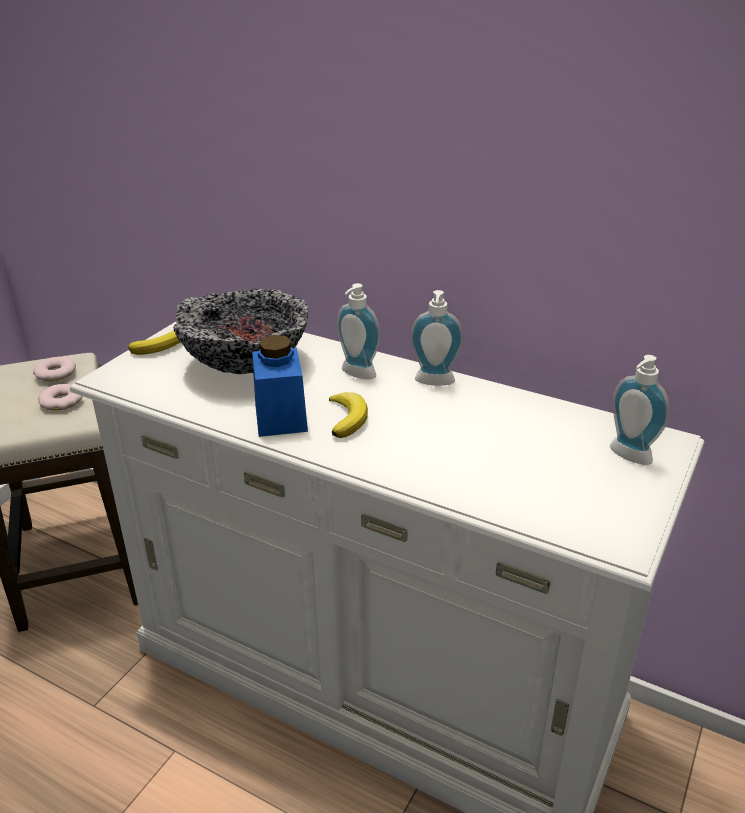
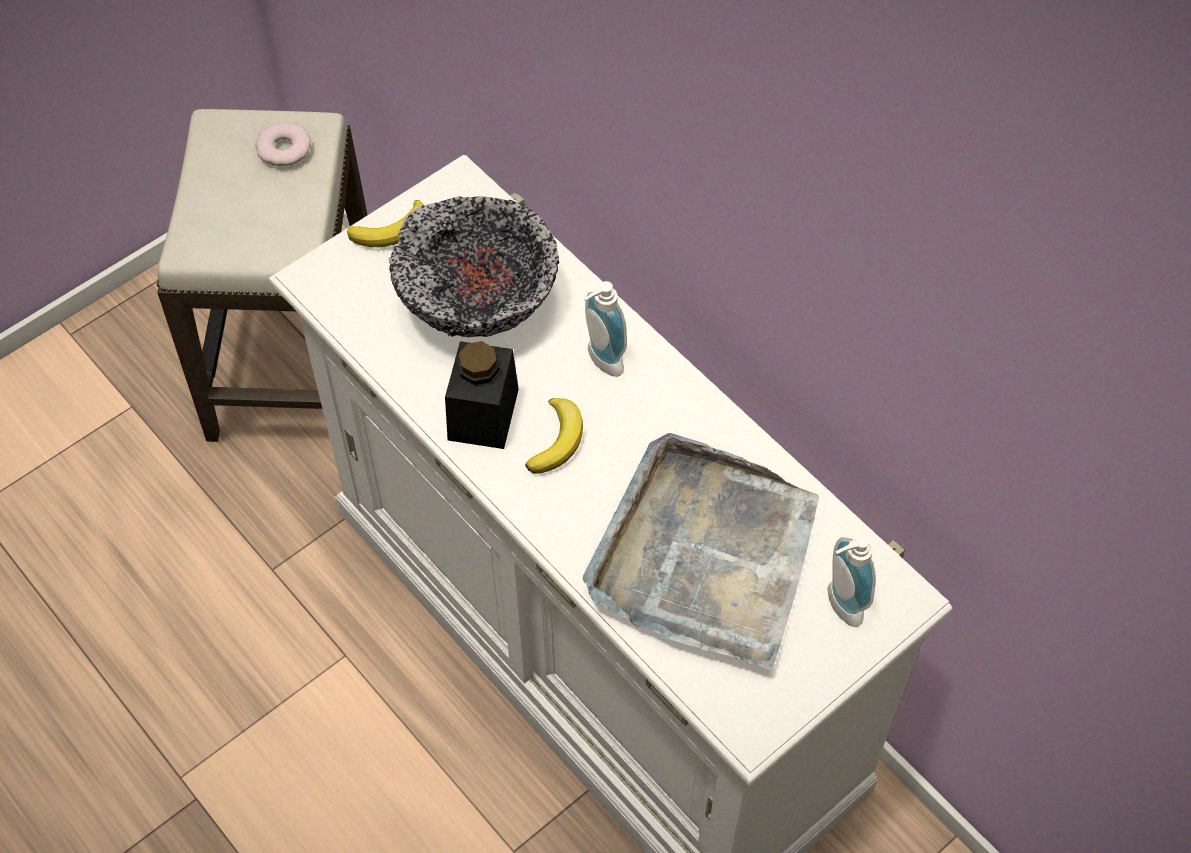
camera: 20 degrees right, 25 degrees up
donut [38,384,83,410] -> none
blue jar [252,335,308,437] -> black jar [445,341,519,449]
soap dispenser [410,290,463,386] -> none
none -> grey tray [583,433,819,670]

